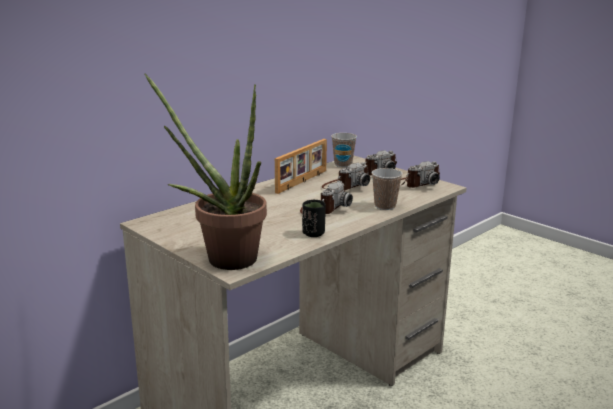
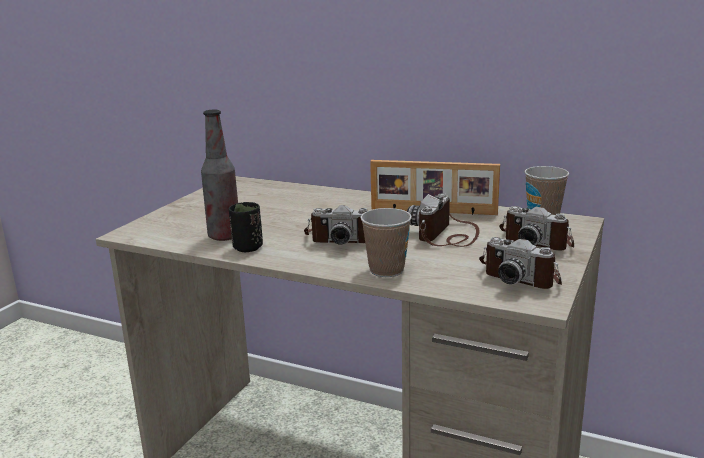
camera: 70 degrees right, 0 degrees up
potted plant [144,73,267,270] -> none
camera [322,162,370,190] -> camera turned 90 degrees clockwise [407,193,479,247]
none -> bottle [201,110,238,241]

